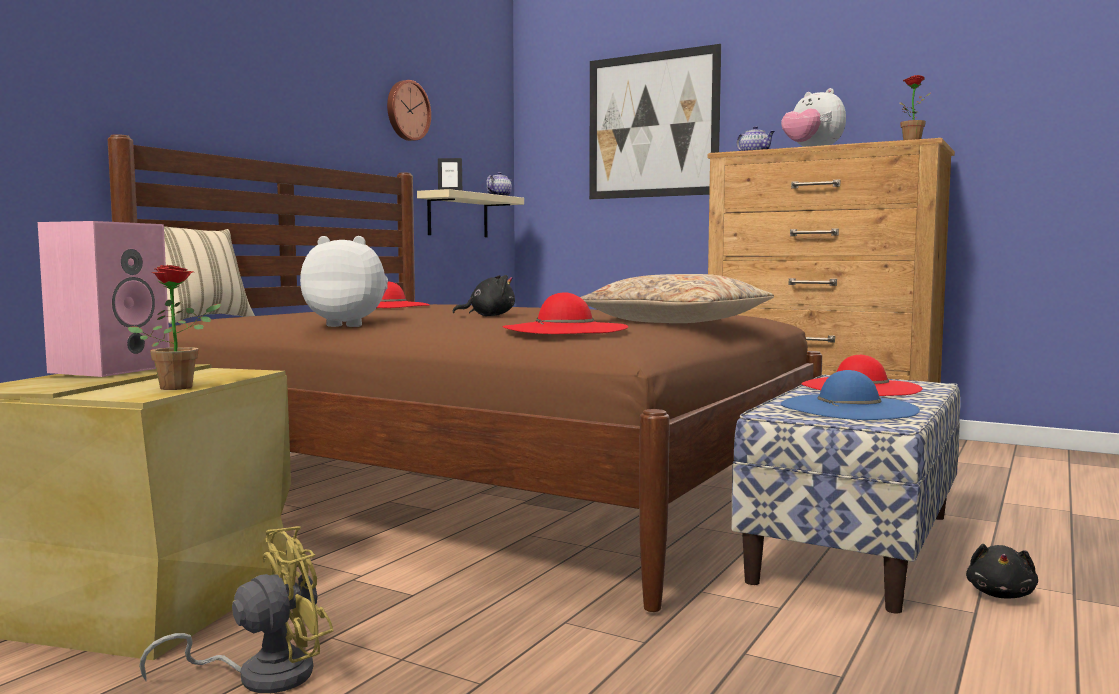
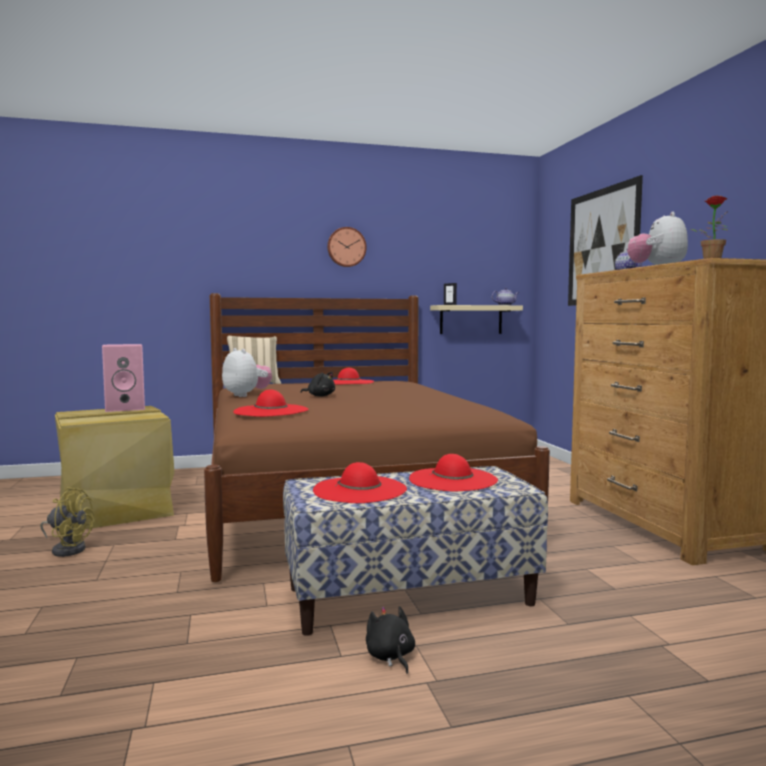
camera: 45 degrees right, 0 degrees up
potted plant [128,265,221,390] -> none
wall clock [387,80,431,141] -> wall clock moved to [327,227,367,267]
beige pillow [580,274,774,323] -> none
blue hat [781,370,920,420] -> red hat [313,462,407,503]
black plush toy [966,544,1038,598] -> black plush toy turned 90 degrees clockwise [366,606,415,674]

